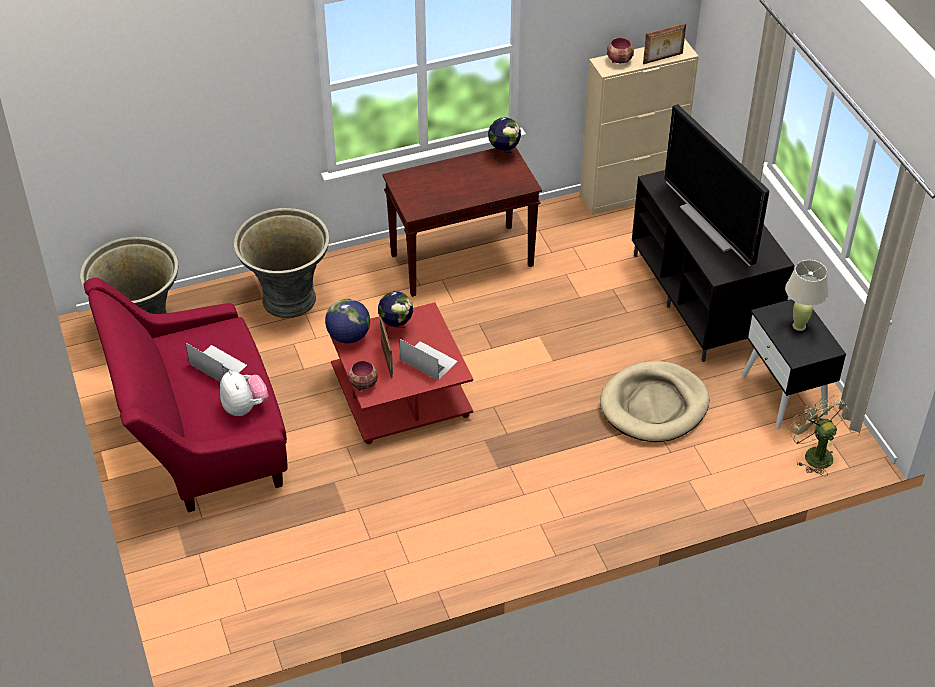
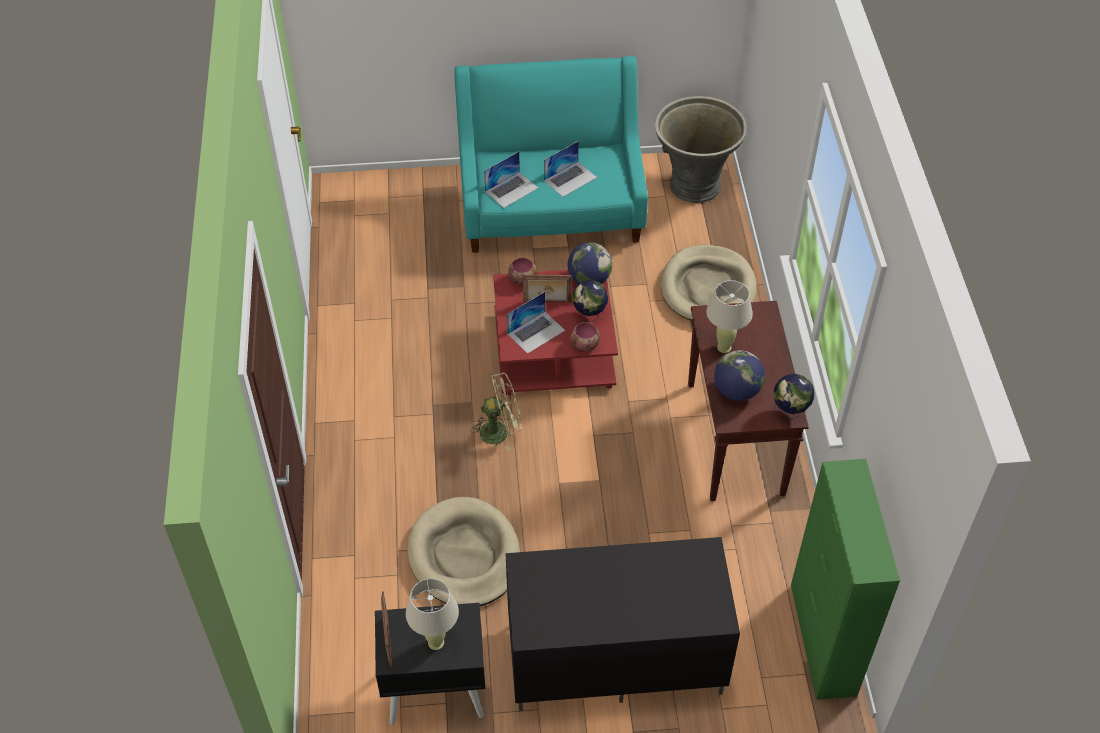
camera: 105 degrees right, 5 degrees up
red sofa [83,278,287,512] -> turquoise sofa [455,56,648,253]
plush toy [220,370,269,416] -> laptop [484,152,538,208]
grey planter [234,208,329,318] -> beige dog bed [661,245,757,320]
beige cabinet [580,39,699,215] -> green cabinet [791,459,900,700]
bowl [607,38,634,63] -> bowl moved to [570,322,600,352]
picture frame [643,23,686,64] -> picture frame moved to [381,591,393,668]
television [664,104,769,266] -> none
green fan [788,395,849,476] -> green fan moved to [470,372,522,451]
none -> beige table lamp [706,280,753,353]
none -> globe [714,350,765,401]

